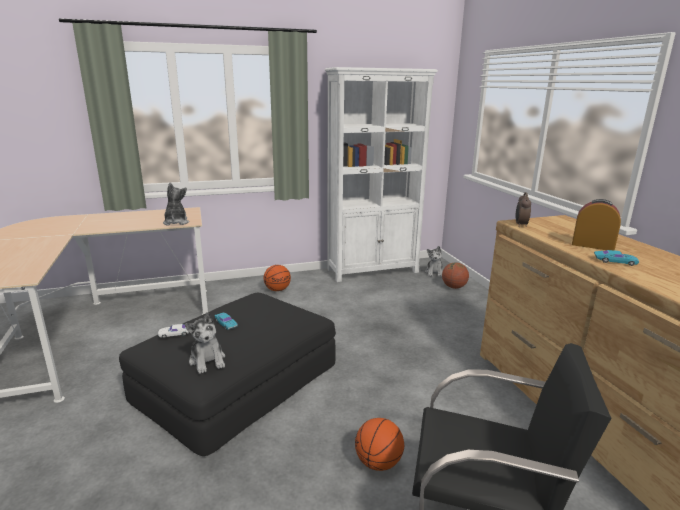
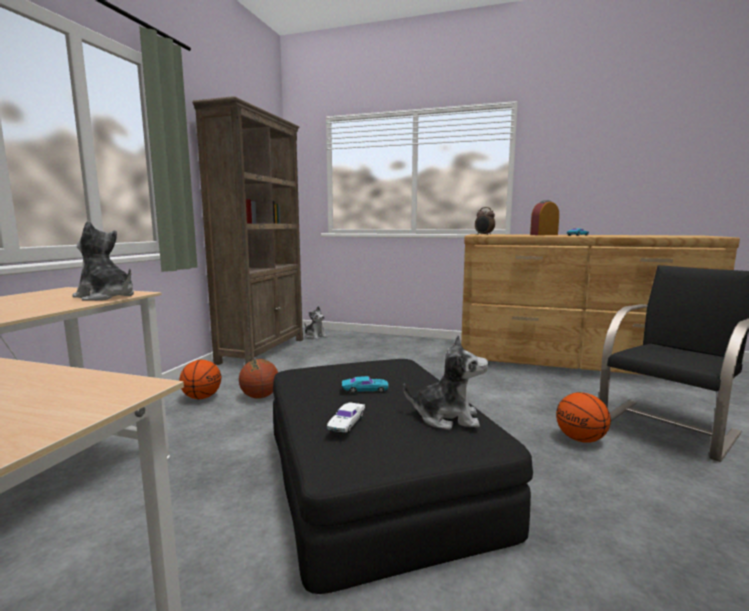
camera: 55 degrees left, 10 degrees down
white bookcase [325,67,438,282] -> brown bookcase [192,96,303,365]
basketball [442,262,469,289] -> basketball moved to [239,359,278,399]

